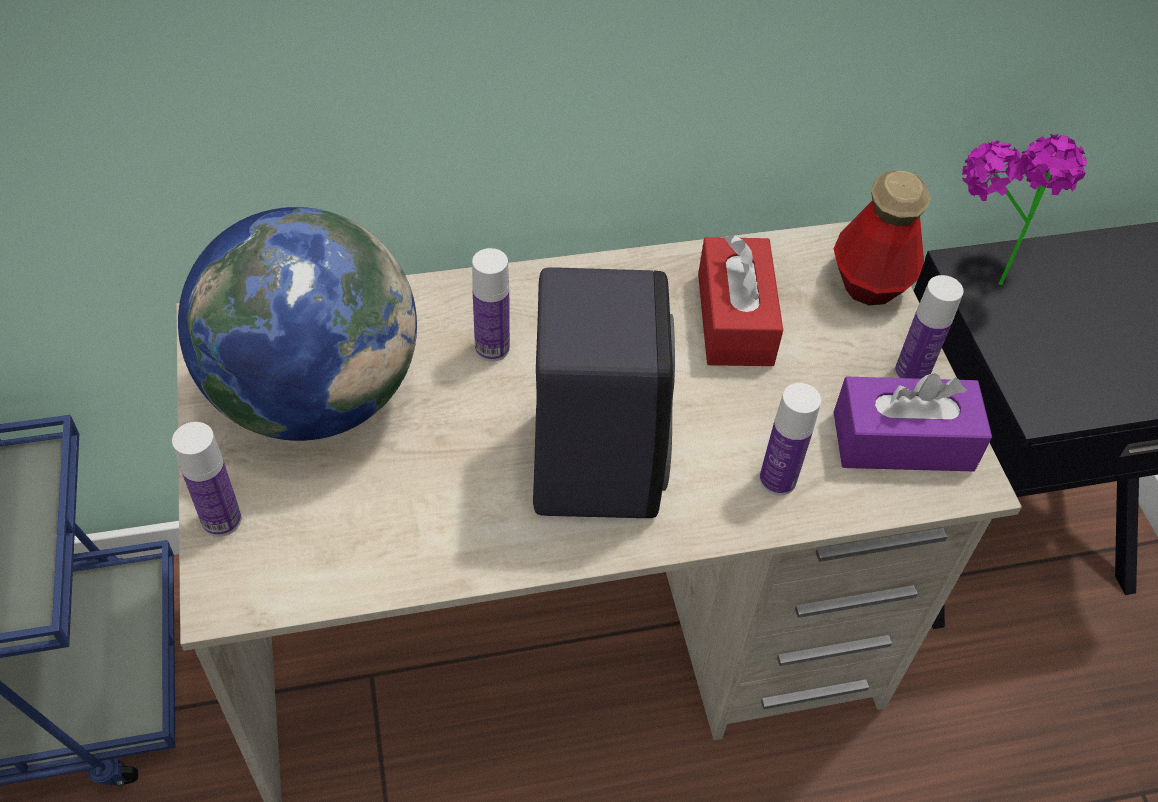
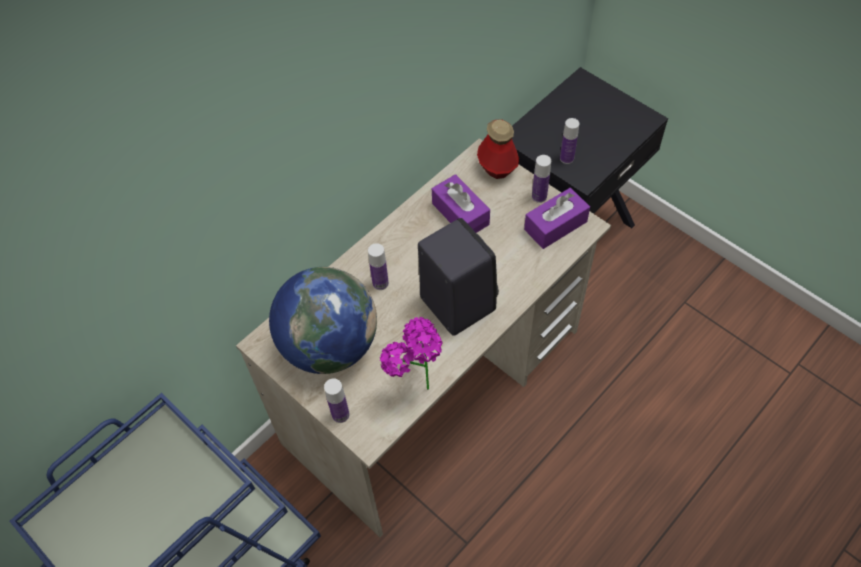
camera: 30 degrees left, 5 degrees up
red tissue box [698,235,783,366] -> purple tissue box [432,174,490,233]
bottle [759,383,821,495] -> bottle moved to [560,118,579,164]
potted plant [962,134,1087,285] -> potted plant moved to [380,317,443,390]

